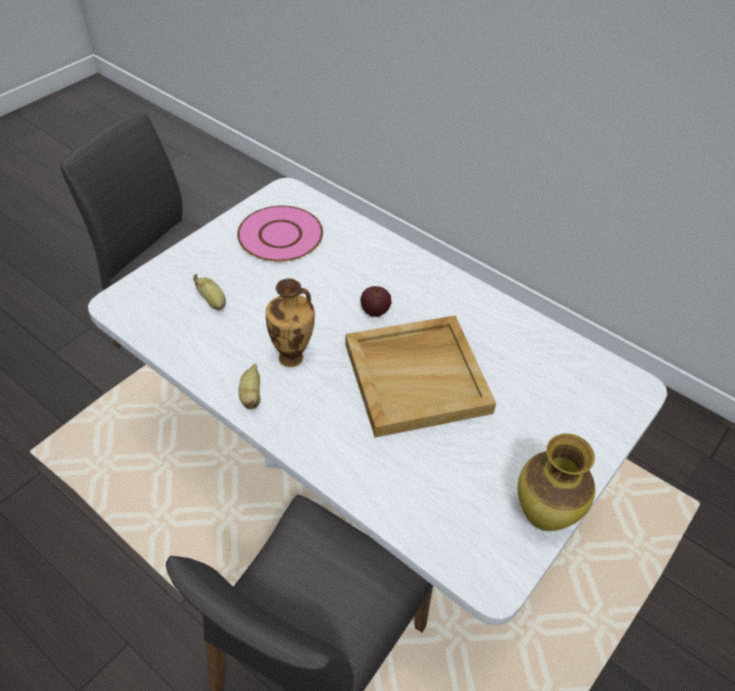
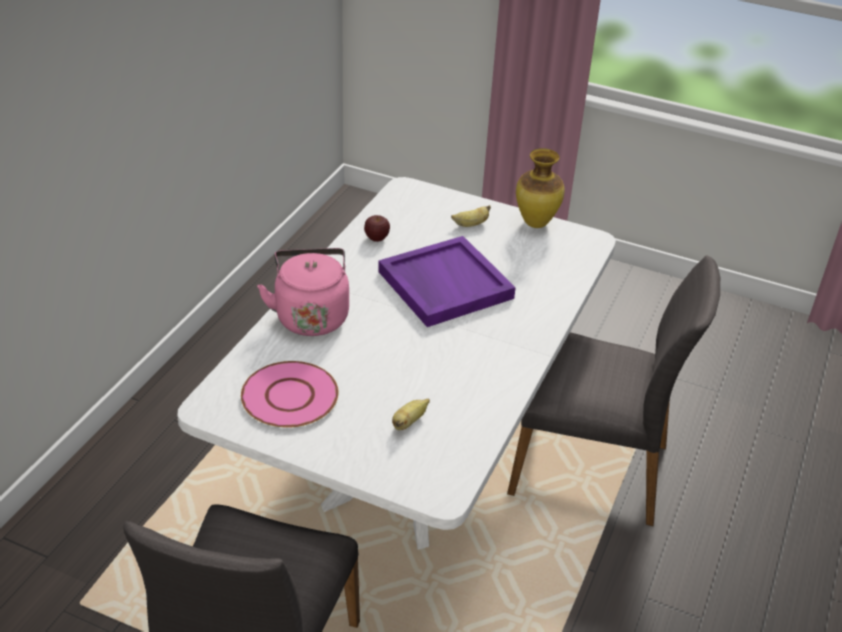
camera: 105 degrees left, 10 degrees down
banana [239,364,260,409] -> banana moved to [451,205,491,227]
vase [266,278,315,367] -> none
beige tray [345,315,496,438] -> purple tray [378,236,516,327]
apple [360,286,392,317] -> apple moved to [364,215,390,242]
none -> pink kettle [257,248,349,336]

